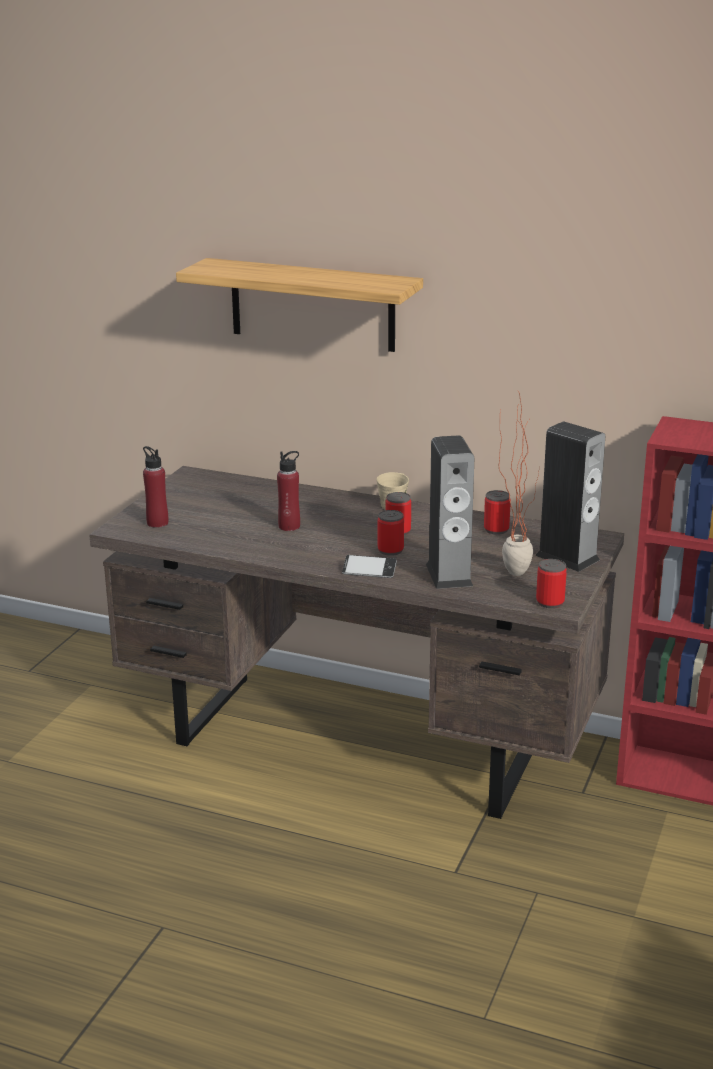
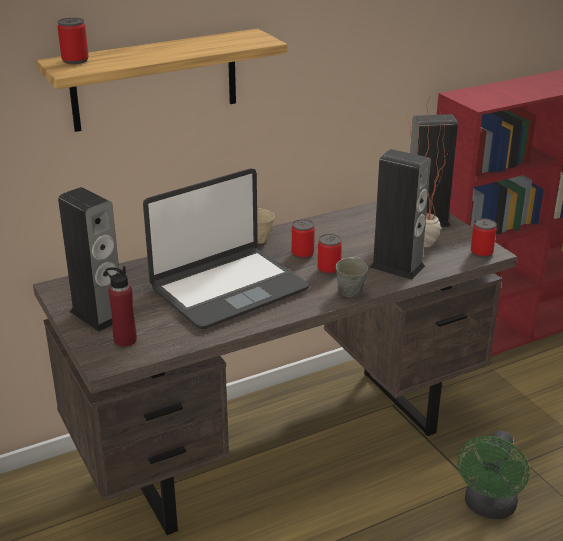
camera: 50 degrees left, 5 degrees up
red bottle [277,451,300,531] -> laptop [143,169,309,329]
phone [342,555,397,578] -> grey mug [336,257,368,298]
can [484,490,511,535] -> can moved to [58,18,89,64]
none -> speaker [58,187,120,332]
none -> green fan [457,431,530,519]

